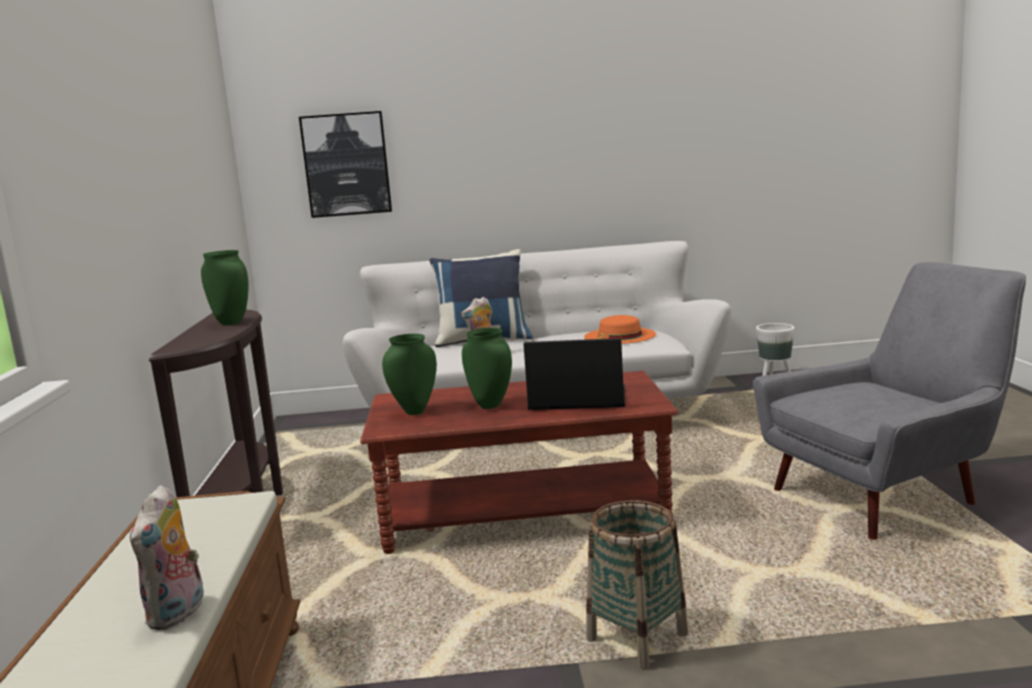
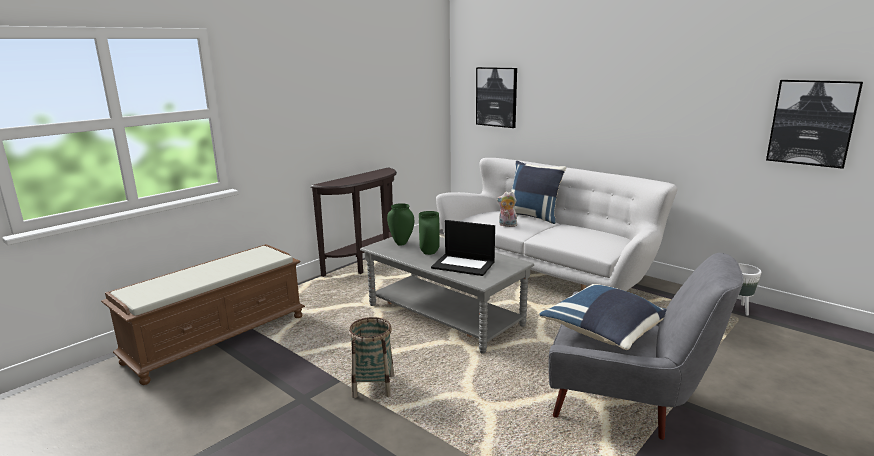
camera: 45 degrees right, 5 degrees up
plush toy [130,485,205,630] -> none
green vase [201,250,248,325] -> none
brown coffee table [360,371,678,554] -> grey coffee table [360,230,534,353]
laptop [523,338,625,410] -> laptop turned 150 degrees clockwise [431,220,495,276]
orange hat [584,315,656,344] -> none
none -> blue pillow [539,284,667,350]
none -> picture [766,80,863,169]

